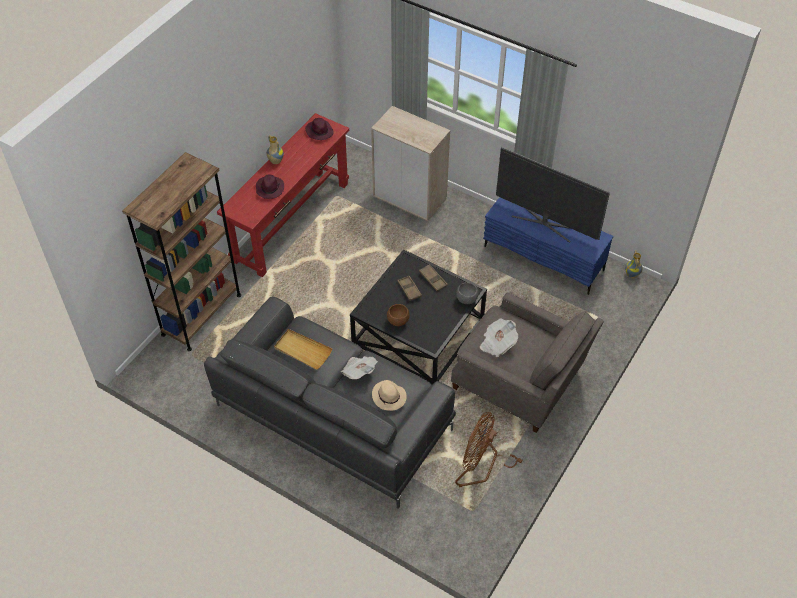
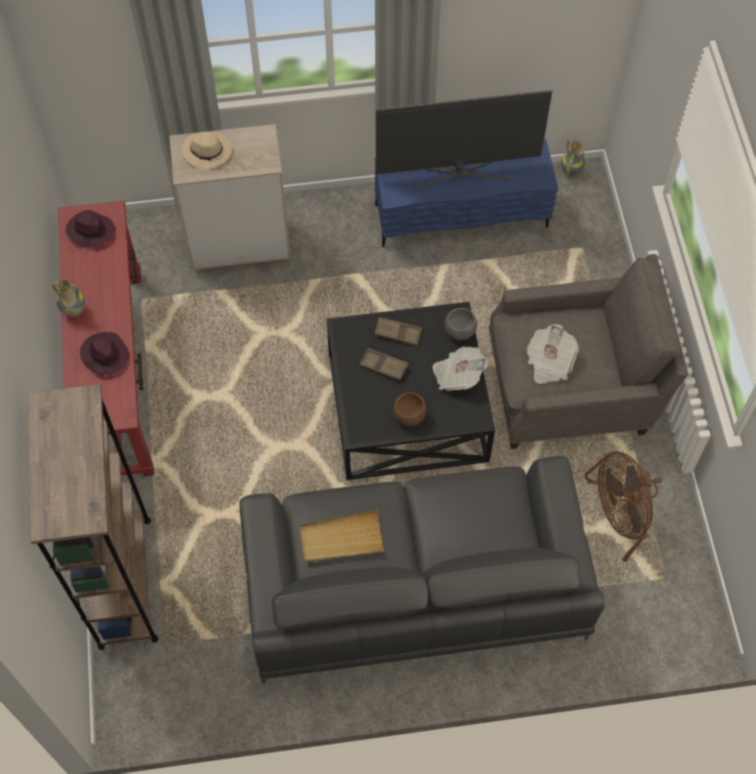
camera: 40 degrees left, 10 degrees up
newspaper [341,356,378,379] -> newspaper moved to [432,347,487,391]
beige hat [372,380,407,411] -> beige hat moved to [182,132,232,169]

